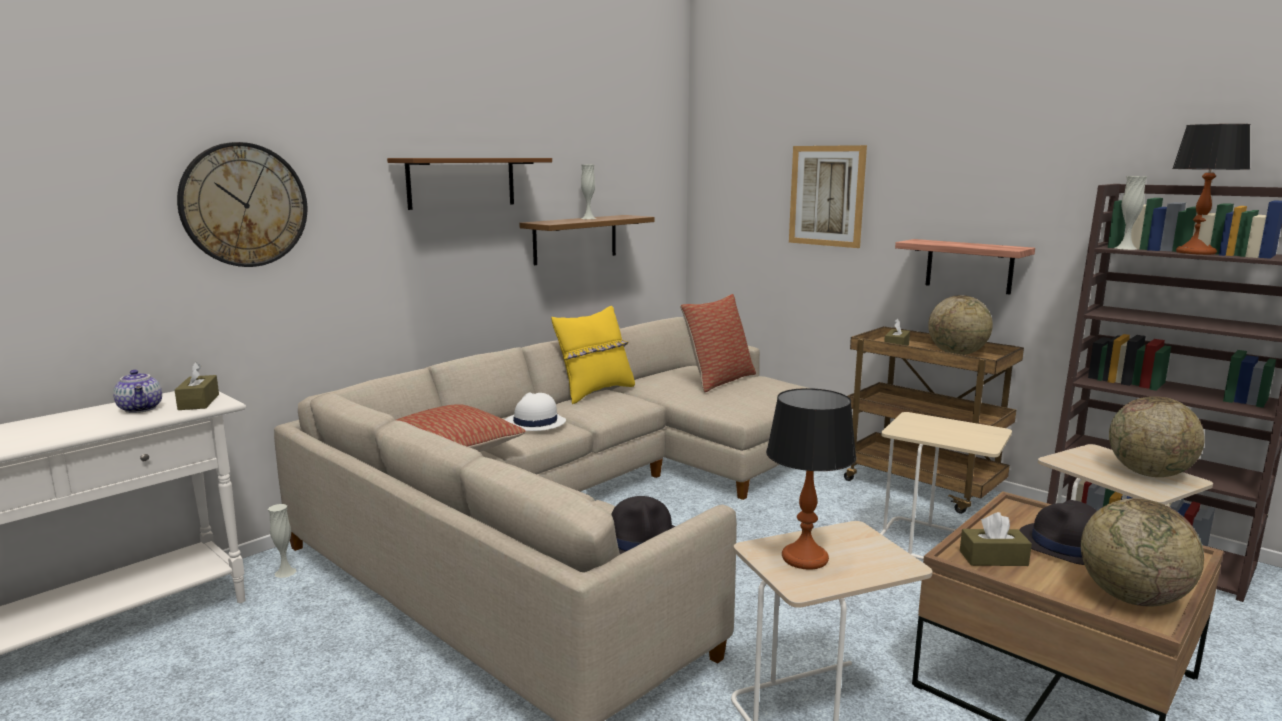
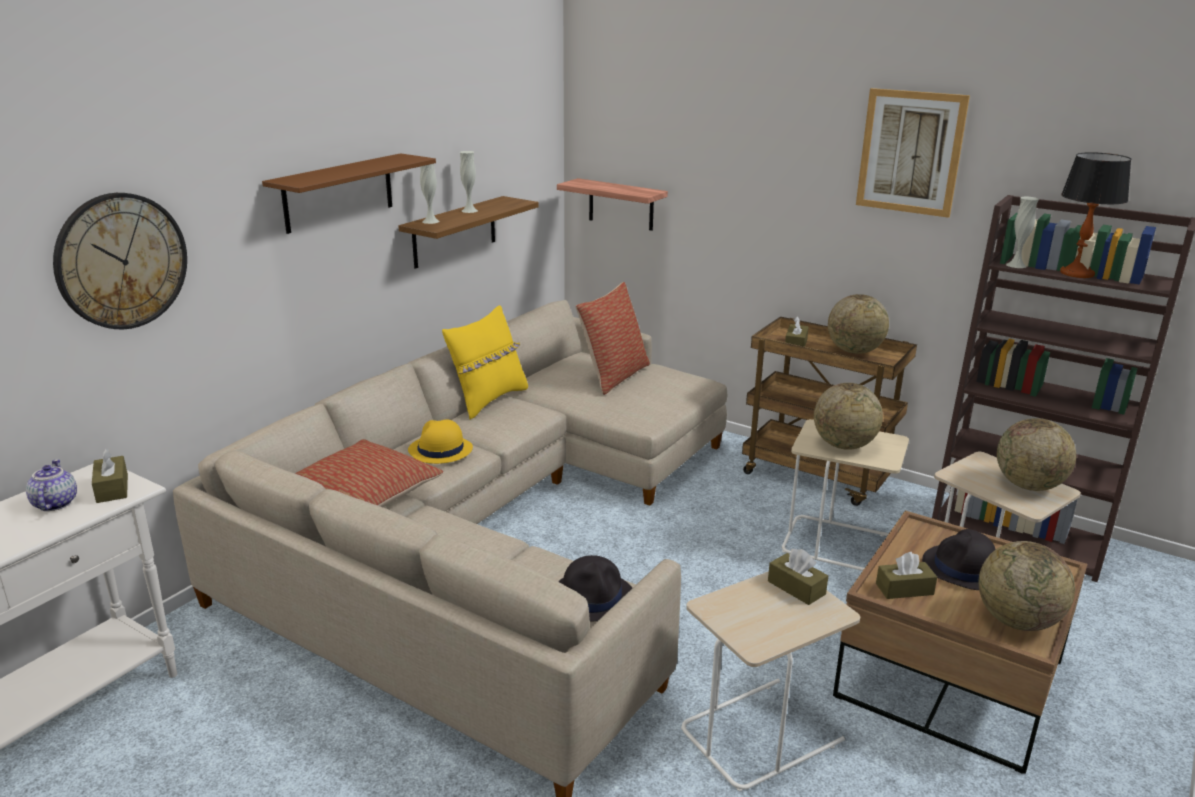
camera: 10 degrees left, 10 degrees up
teapot [113,370,162,413] -> teapot turned 150 degrees counterclockwise [26,459,77,511]
white vase [268,504,297,578] -> white vase moved to [420,164,439,224]
white hat [505,393,566,431] -> yellow hat [408,419,473,464]
table lamp [766,388,856,570] -> none
picture [789,145,867,248] -> picture moved to [856,88,970,218]
shelf [895,239,1035,294] -> shelf moved to [557,178,668,231]
none -> brown tissue box [768,549,828,605]
none -> globe [814,383,883,450]

